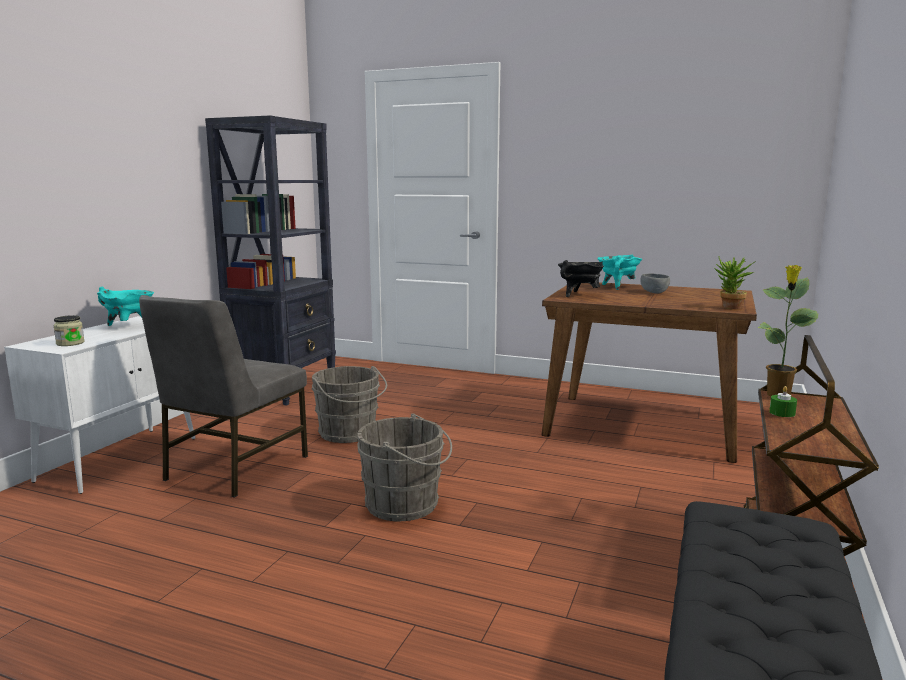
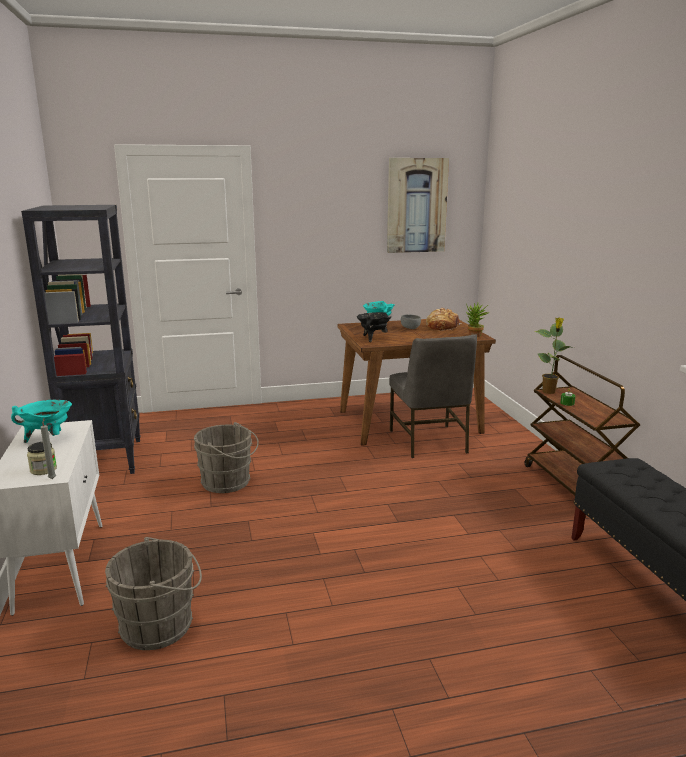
camera: 35 degrees left, 5 degrees up
grey chair [139,295,308,498] -> grey chair moved to [389,334,477,458]
grey bucket [357,414,452,521] -> grey bucket moved to [105,537,202,650]
none -> grey candle [40,418,56,479]
none -> picture [387,158,449,253]
none -> bread [426,308,462,330]

